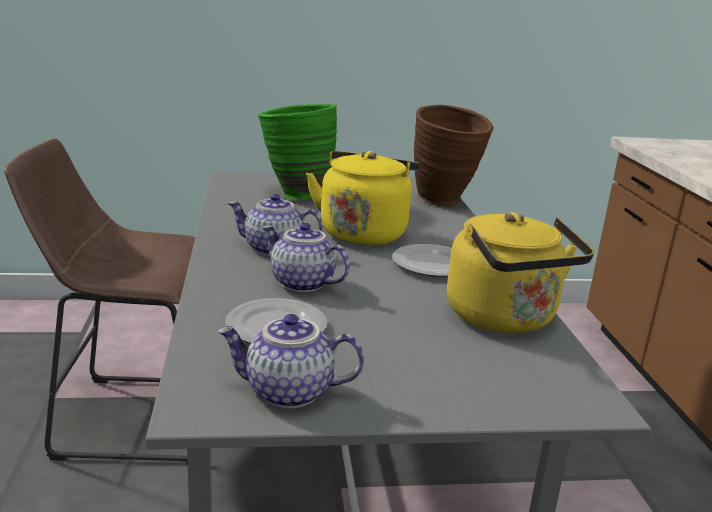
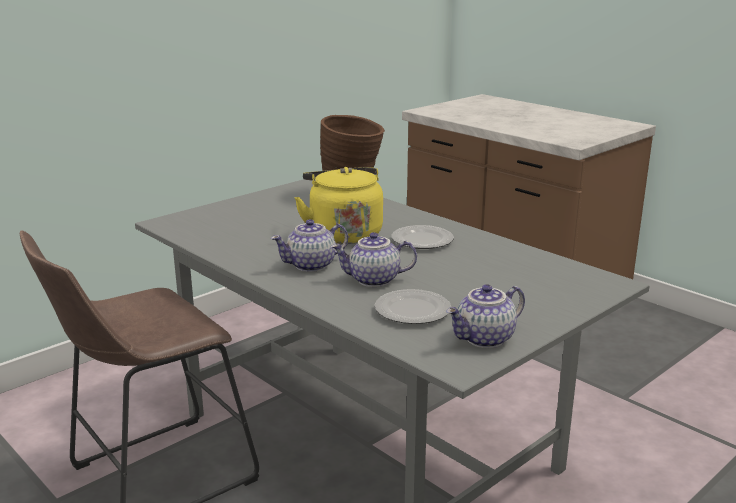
camera: 35 degrees left, 0 degrees up
green vase [258,104,337,200] -> none
yellow kettle [447,212,594,333] -> none

